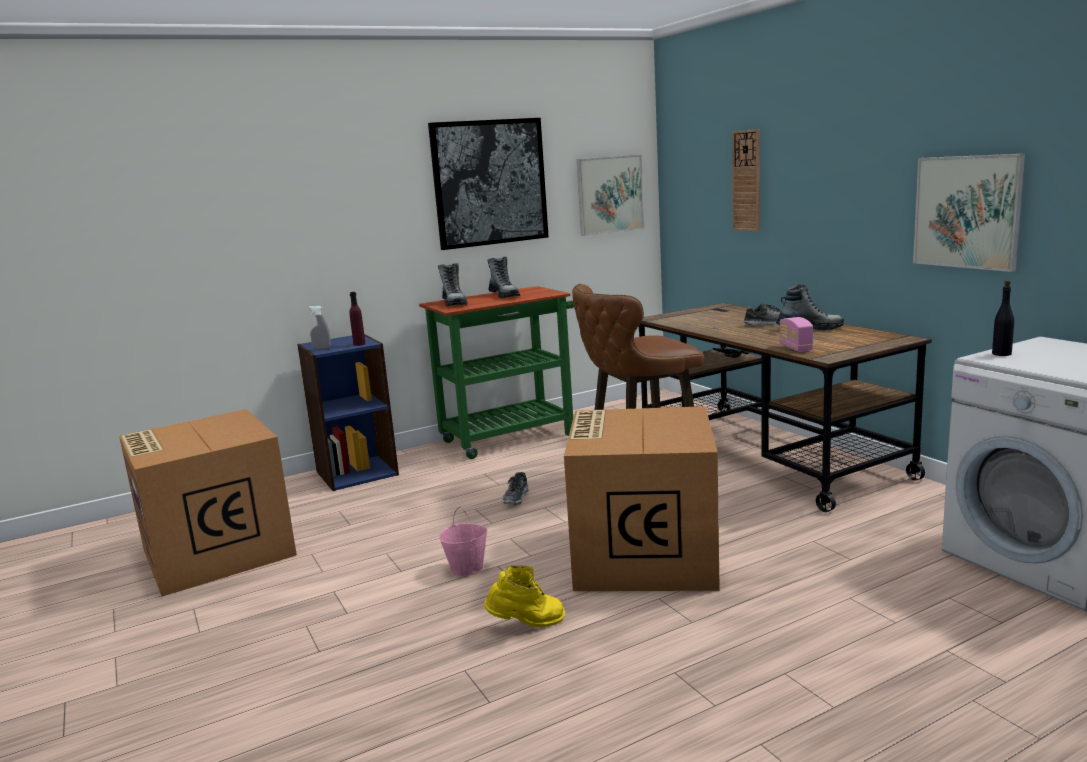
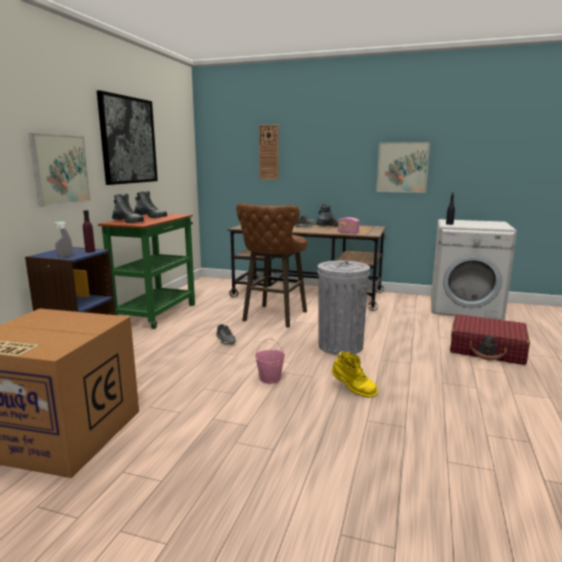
camera: 45 degrees left, 0 degrees up
yellow boot [484,565,565,627] -> yellow boot turned 90 degrees clockwise [332,352,378,398]
cardboard box [564,406,720,591] -> grey trash can [318,261,370,355]
picture [577,155,644,236] -> picture moved to [29,133,91,207]
none -> red suitcase [450,314,530,365]

